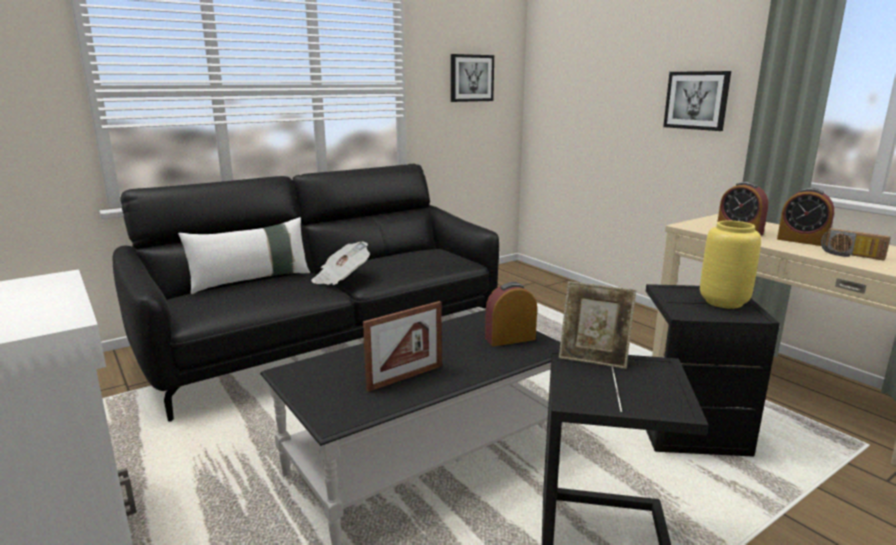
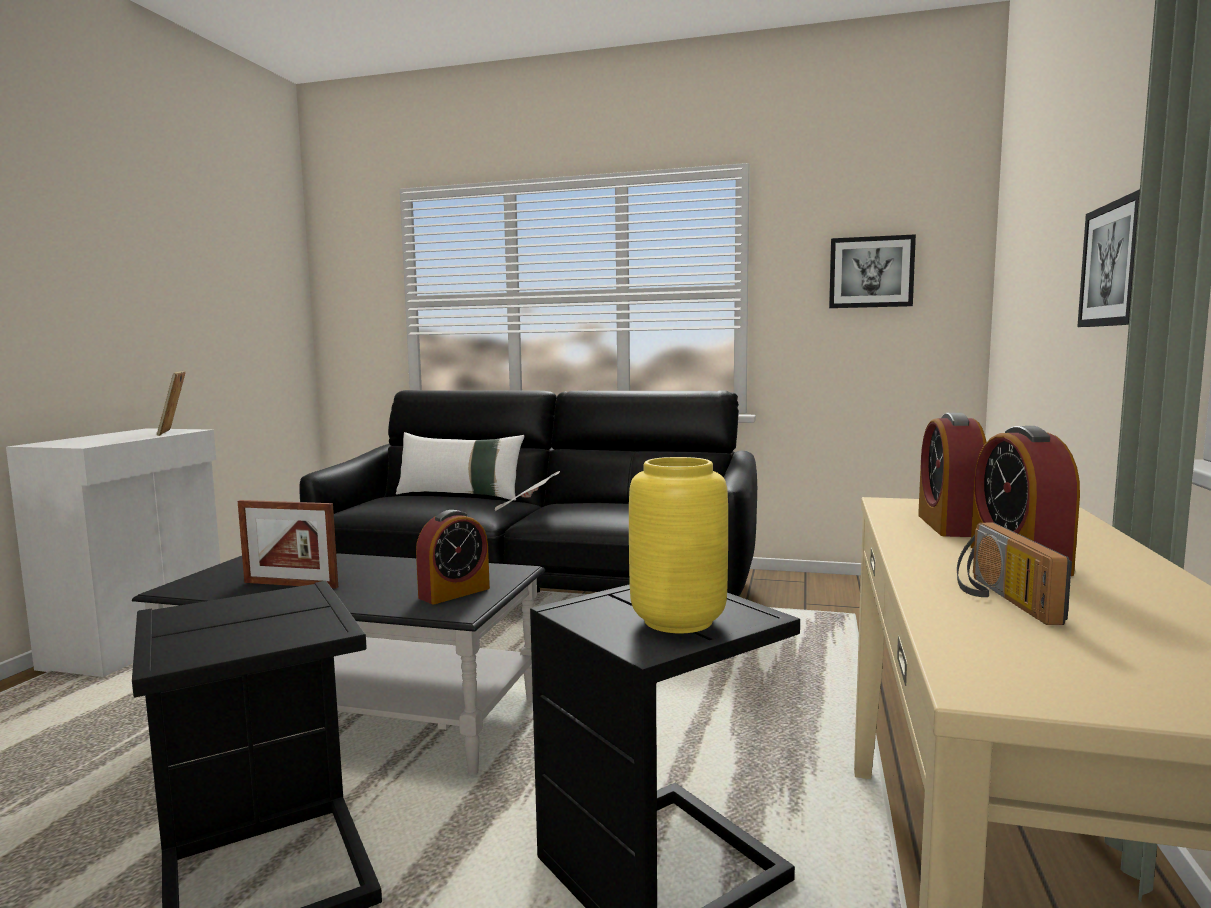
camera: 50 degrees right, 10 degrees down
alarm clock [485,282,537,346] -> alarm clock turned 105 degrees clockwise [416,510,490,604]
picture frame [559,281,637,369] -> picture frame moved to [157,371,186,436]

